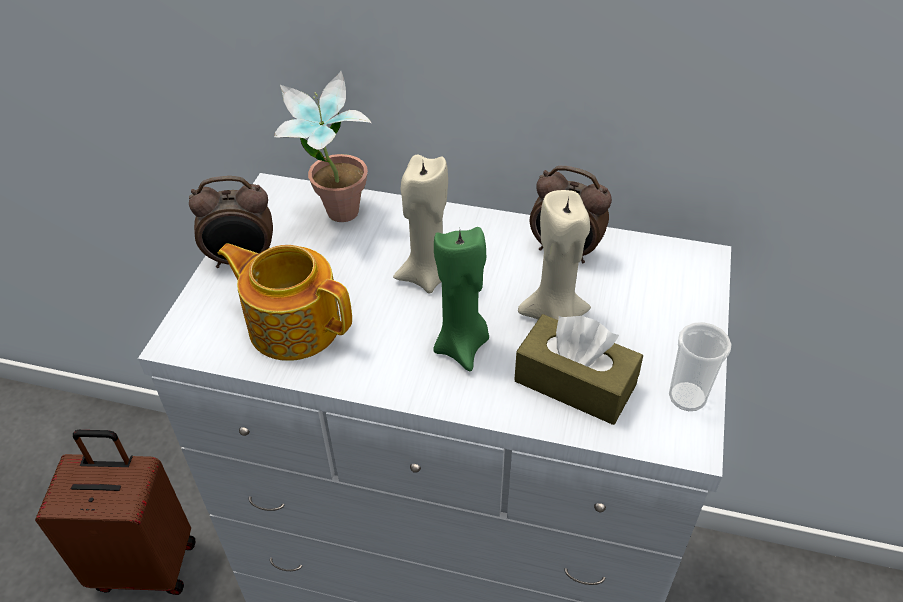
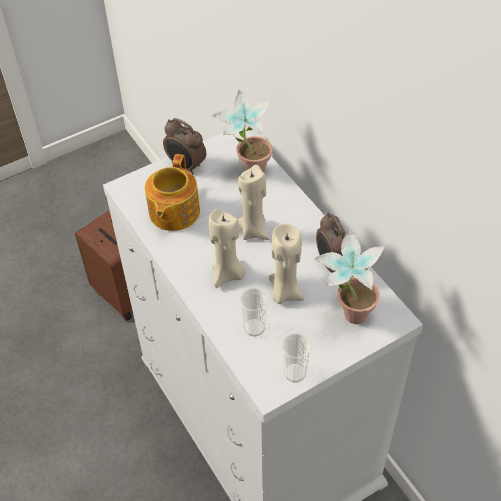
camera: 45 degrees right, 5 degrees up
teapot [218,243,352,361] -> teapot turned 150 degrees counterclockwise [145,154,200,231]
green candle [433,227,489,371] -> beige candle [209,209,246,288]
brown tissue box [514,314,643,425] -> cup [239,288,268,337]
none -> potted plant [314,229,385,324]

